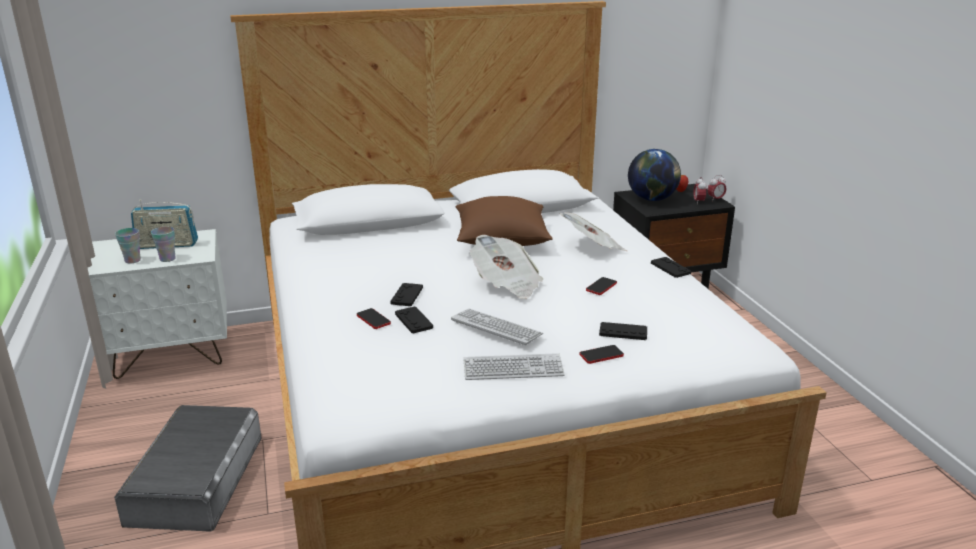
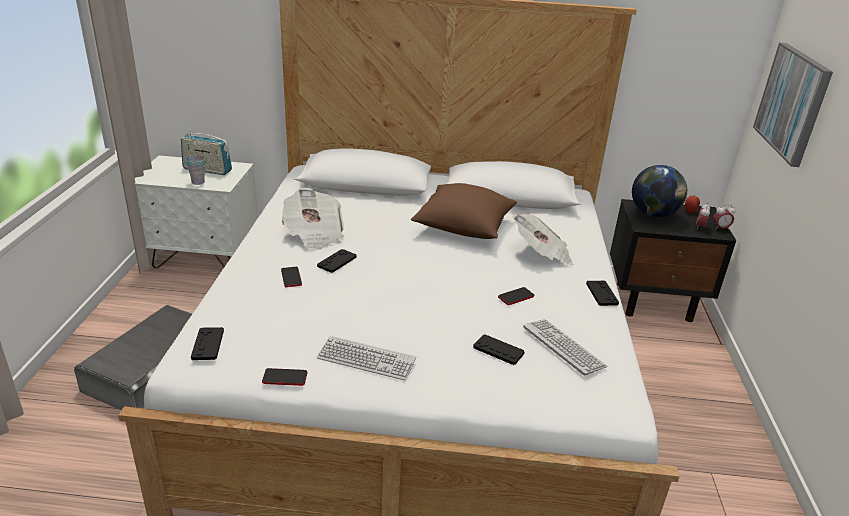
camera: 20 degrees right, 5 degrees up
cup [115,228,141,264] -> none
black game controller [395,306,433,333] -> black game controller moved to [191,327,224,360]
keyboard [451,309,543,345] -> keyboard moved to [523,319,608,376]
newspaper [470,235,543,299] -> newspaper moved to [282,188,344,251]
phone [580,345,624,364] -> phone moved to [262,368,308,386]
none -> picture [753,43,833,167]

